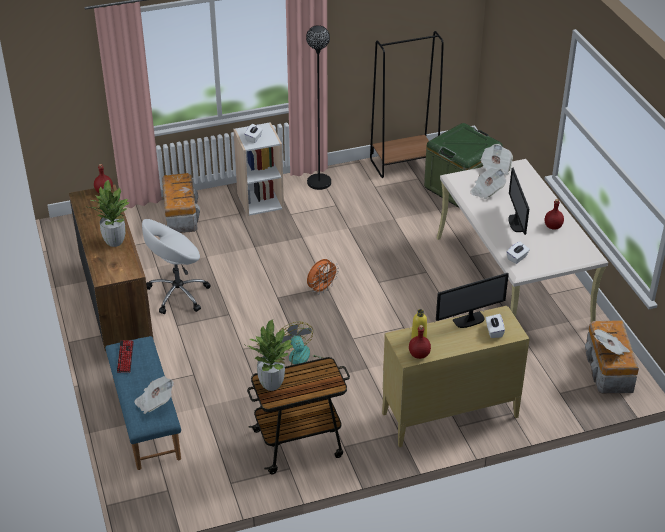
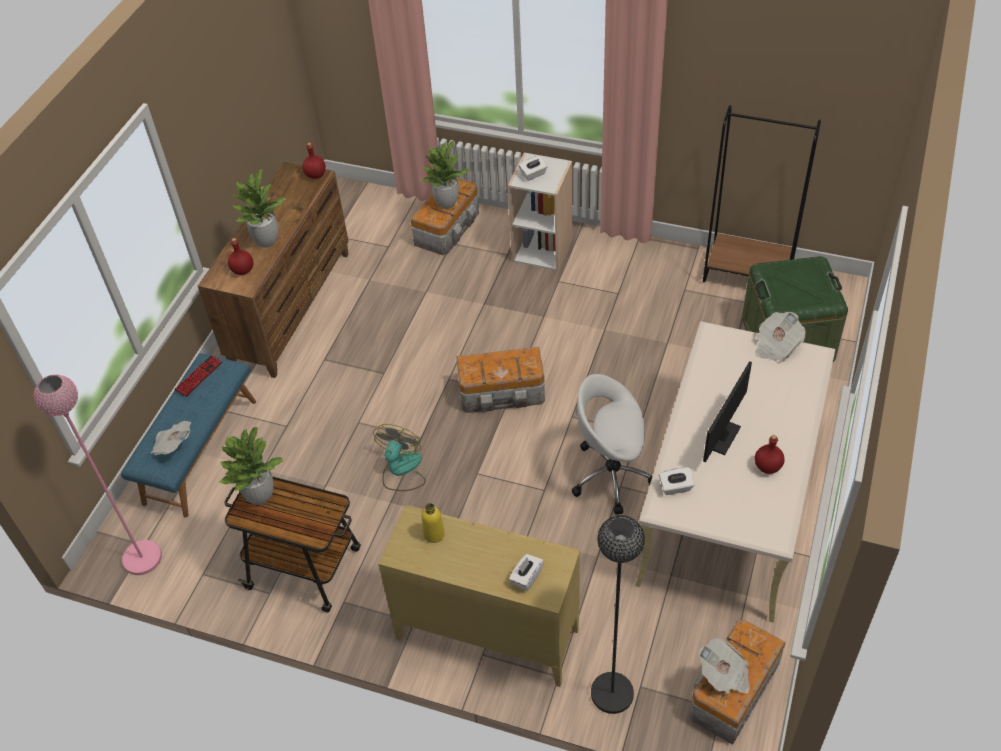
camera: 40 degrees right, 10 degrees up
white office chair [142,219,211,314] -> white office chair moved to [572,374,653,515]
black floor lamp [306,25,331,190] -> black floor lamp moved to [591,515,645,714]
orange fan [307,259,339,294] -> storage box [456,347,545,413]
red bottle [409,325,431,359] -> red bottle moved to [228,238,253,275]
monitor [436,273,509,328] -> none
newspaper [470,168,506,199] -> none
none -> pink floor lamp [34,374,162,575]
none -> potted plant [420,140,470,209]

